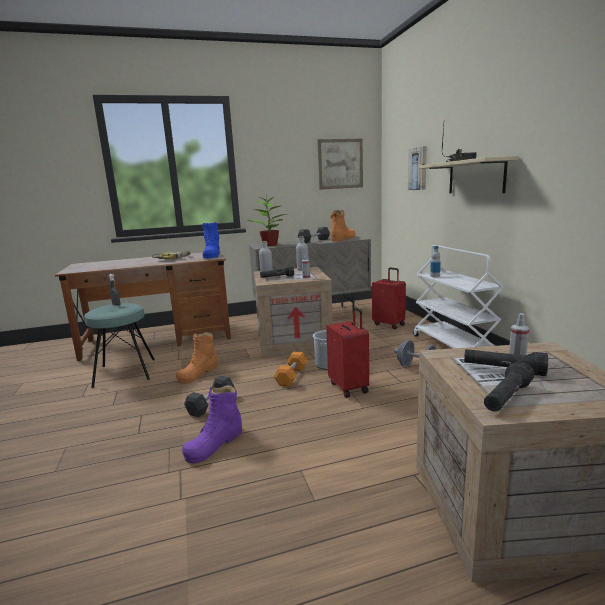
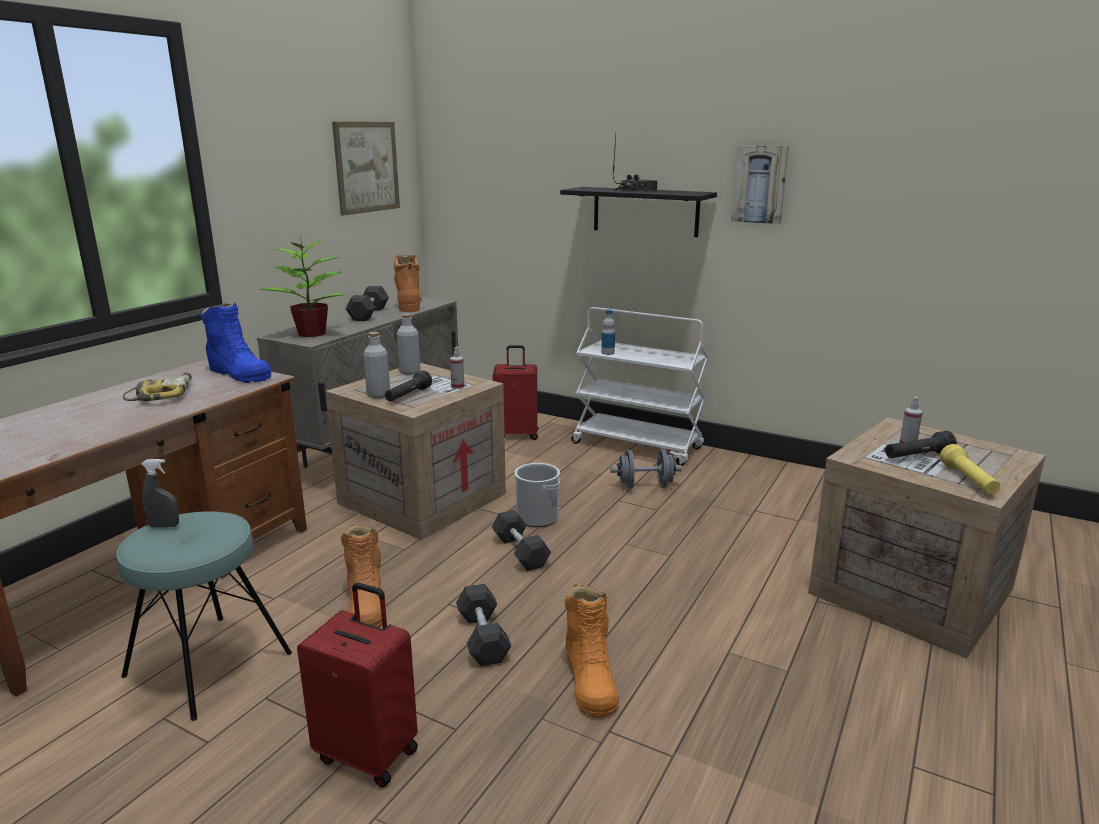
camera: 45 degrees left, 5 degrees up
purple boot [182,385,242,463] -> orange boot [565,584,619,718]
orange dumbbell [274,351,308,387] -> grey dumbbell [492,510,551,571]
red suitcase [326,307,369,398] -> red suitcase moved to [297,582,418,788]
picture [408,146,427,190] -> picture moved to [731,145,789,224]
beige shelf [418,156,518,194] -> black shelf [560,187,717,237]
black flashlight [484,361,534,412] -> yellow flashlight [940,444,1000,494]

